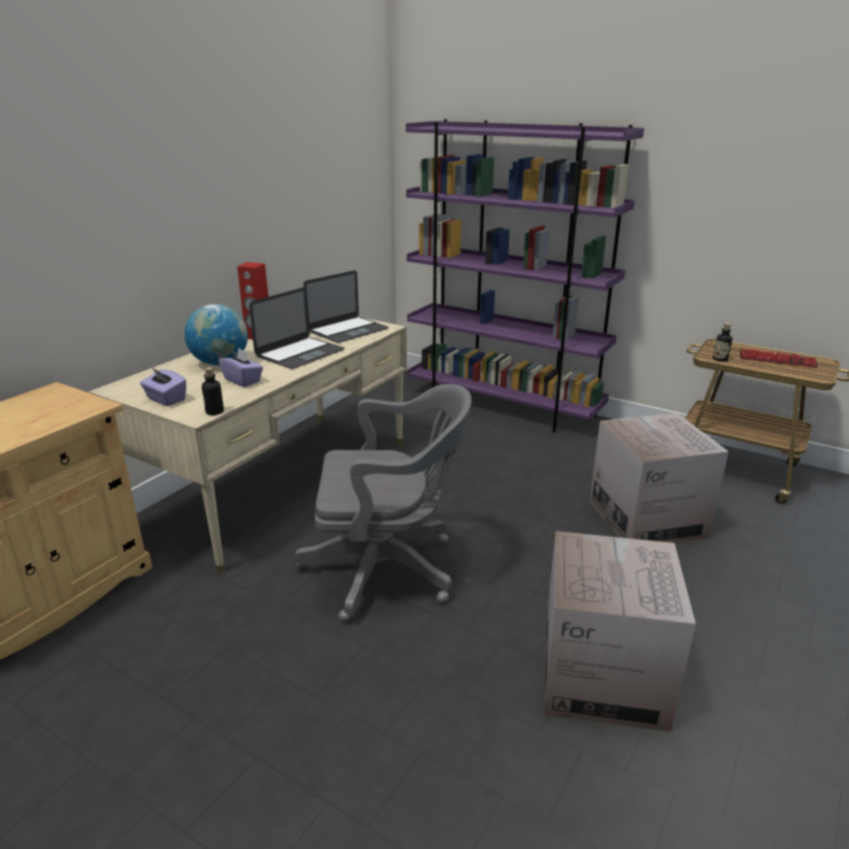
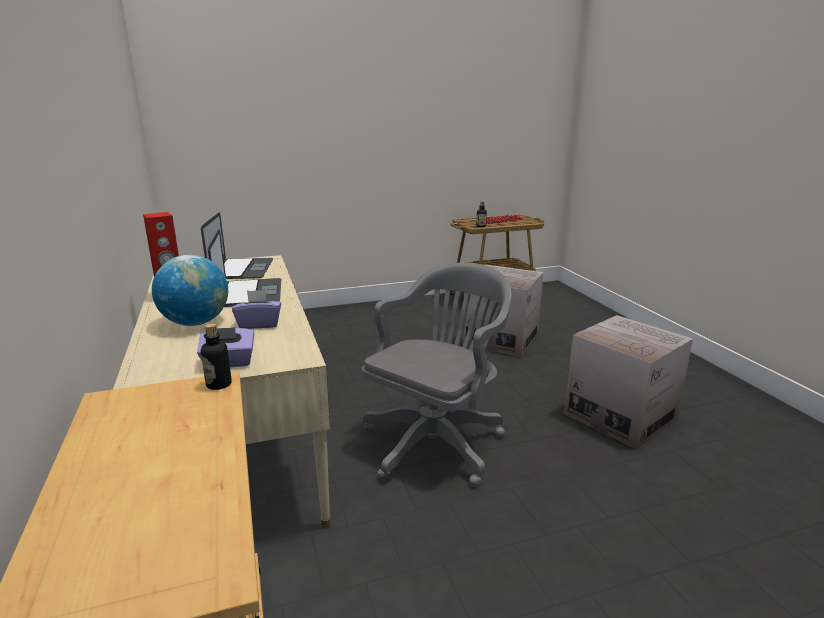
camera: 50 degrees left, 5 degrees down
bottle [202,367,224,415] -> bottle moved to [201,323,232,390]
purple bookcase [406,119,644,433] -> none

